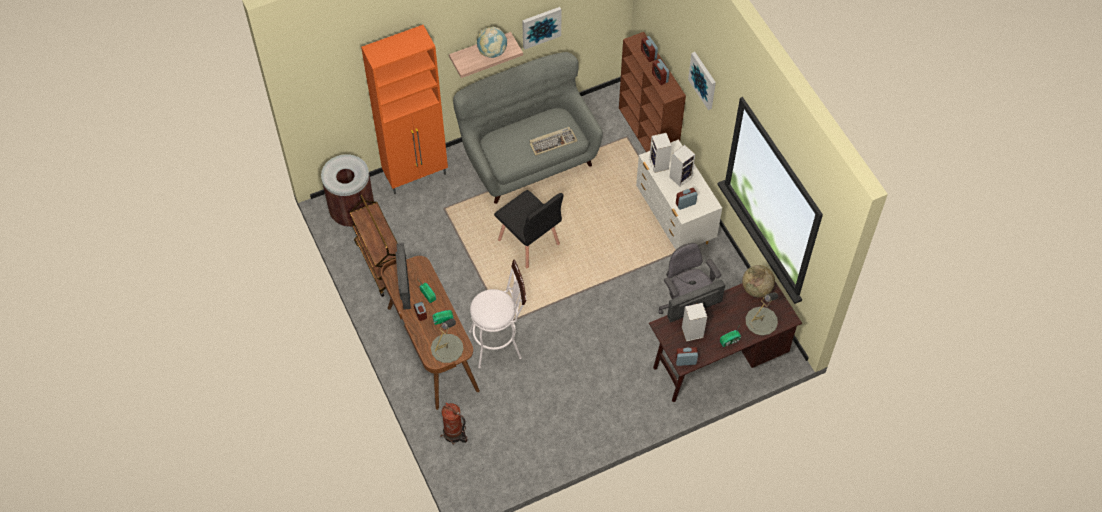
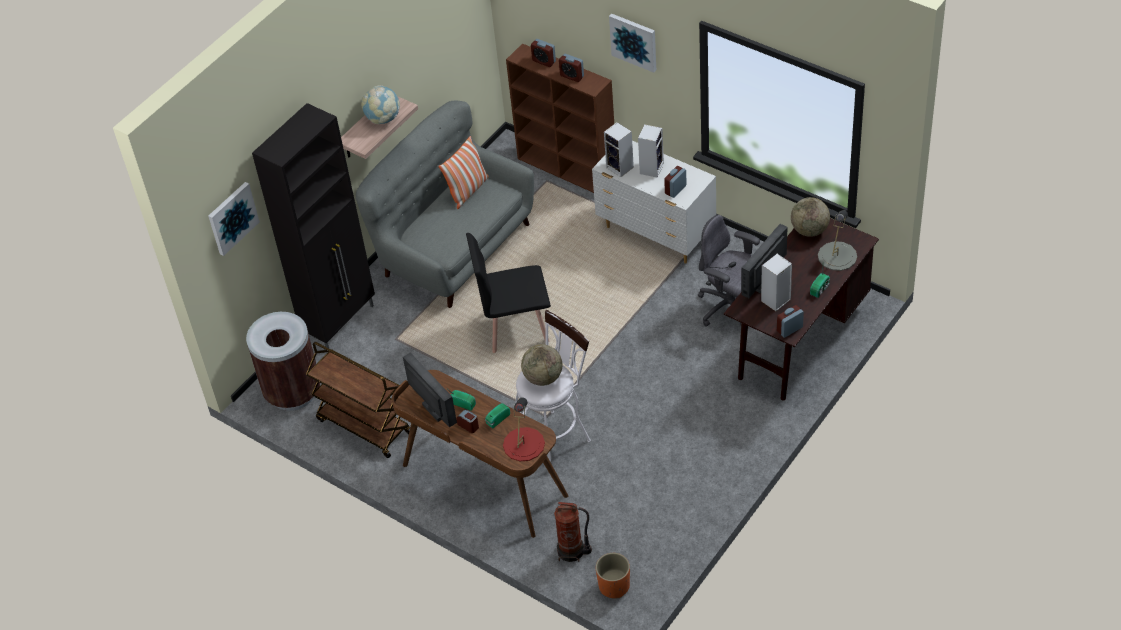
camera: 25 degrees left, 10 degrees down
orange cabinet [361,25,448,194] -> black cabinet [252,103,375,348]
grey table lamp [431,318,464,363] -> red table lamp [503,397,545,461]
black chair [494,190,564,268] -> black chair turned 150 degrees clockwise [466,233,551,353]
picture [522,7,561,49] -> picture moved to [208,182,260,256]
keyboard [529,127,578,156] -> none
none -> pillow [439,136,489,209]
none -> globe [521,344,562,386]
none -> orange planter [596,553,630,599]

